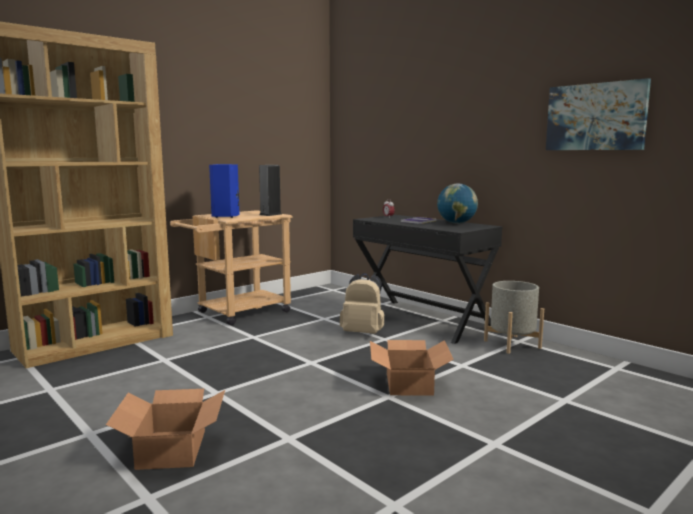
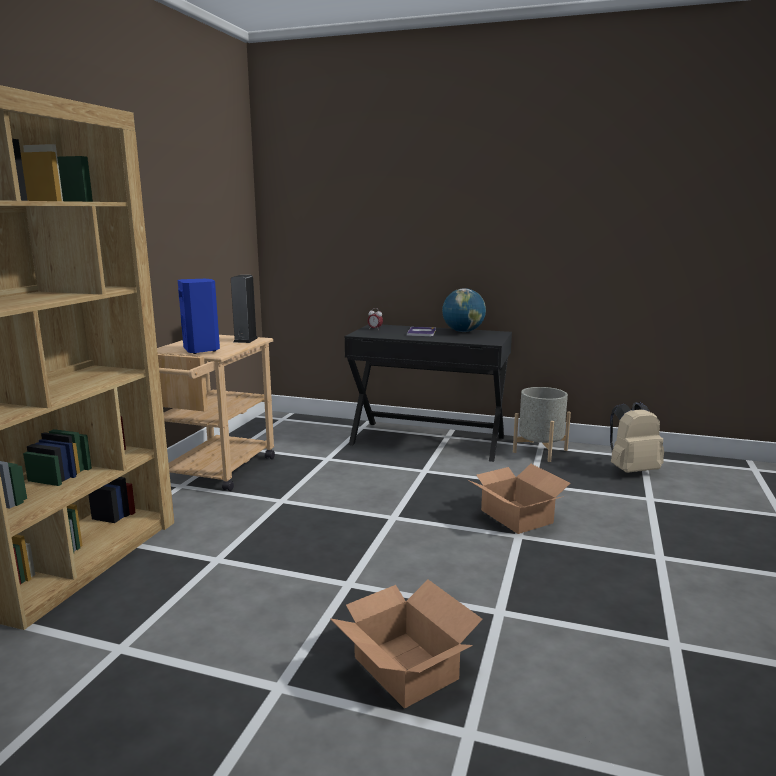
camera: 30 degrees left, 5 degrees up
beige backpack [340,273,384,334] -> beige backpack moved to [610,402,664,473]
picture [546,78,651,150] -> none

